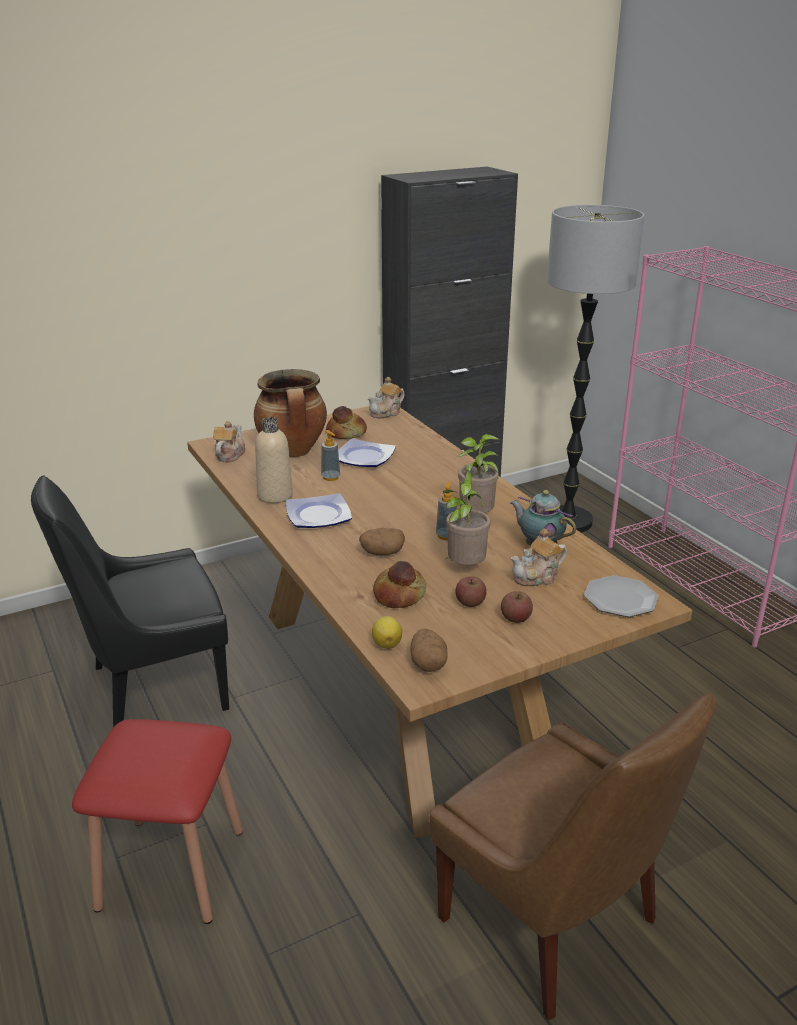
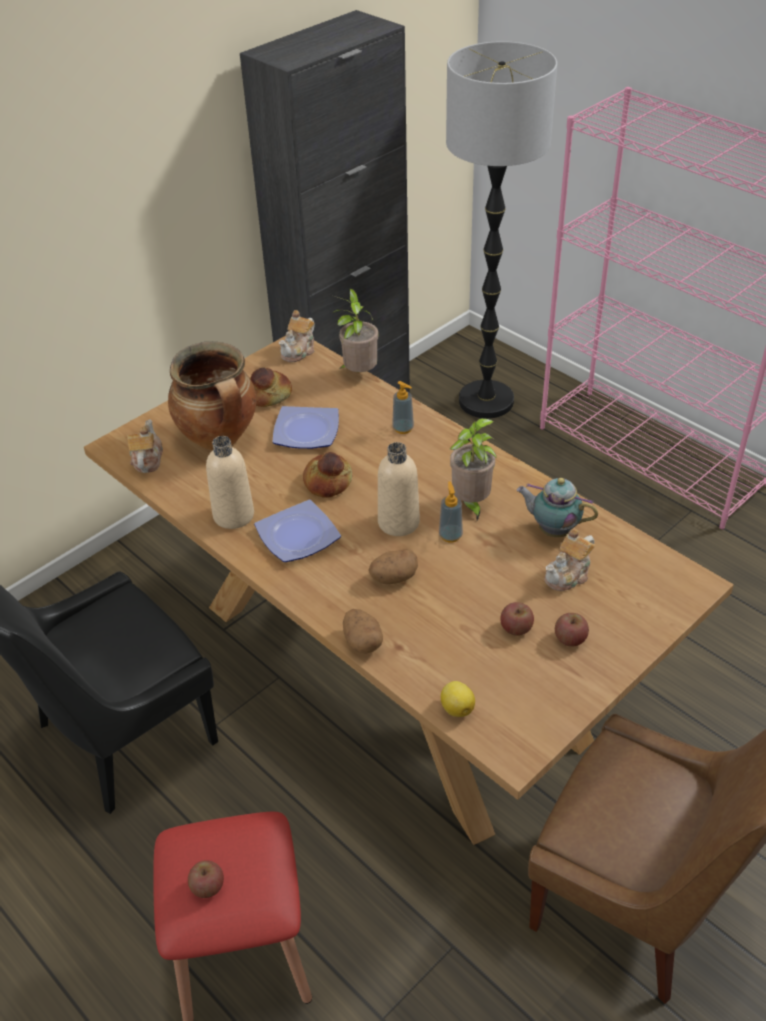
camera: 15 degrees left, 15 degrees up
soap dispenser [321,430,340,481] -> soap dispenser moved to [392,381,414,434]
bread [373,561,426,608] -> bread moved to [303,452,352,498]
potato [410,629,448,672] -> potato moved to [343,609,383,654]
potted plant [443,470,490,565] -> potted plant moved to [333,289,379,372]
plate [584,575,658,617] -> none
none -> apple [188,860,224,898]
none -> beige bottle [378,442,420,536]

